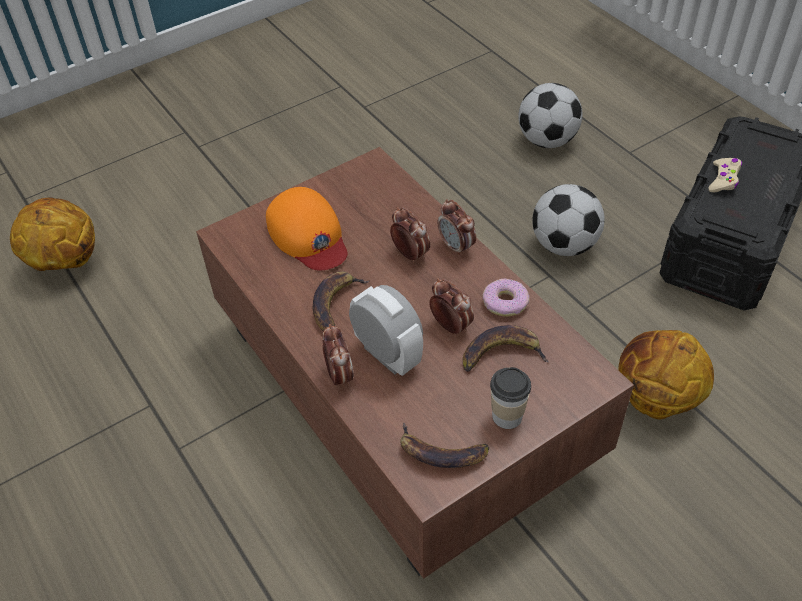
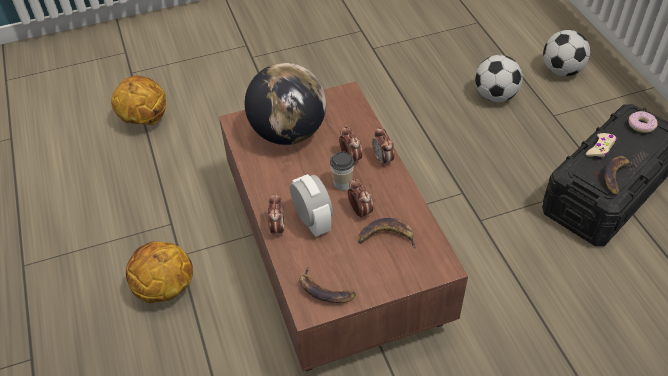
camera: 15 degrees right, 0 degrees up
orange cap [266,187,347,270] -> globe [245,63,326,145]
banana [313,271,369,331] -> banana moved to [604,156,639,195]
donut [483,279,530,316] -> donut moved to [629,111,658,133]
cup [490,367,531,429] -> cup moved to [330,151,354,191]
football [532,184,605,256] -> football moved to [543,30,590,76]
basketball [618,330,714,419] -> basketball moved to [126,241,193,303]

